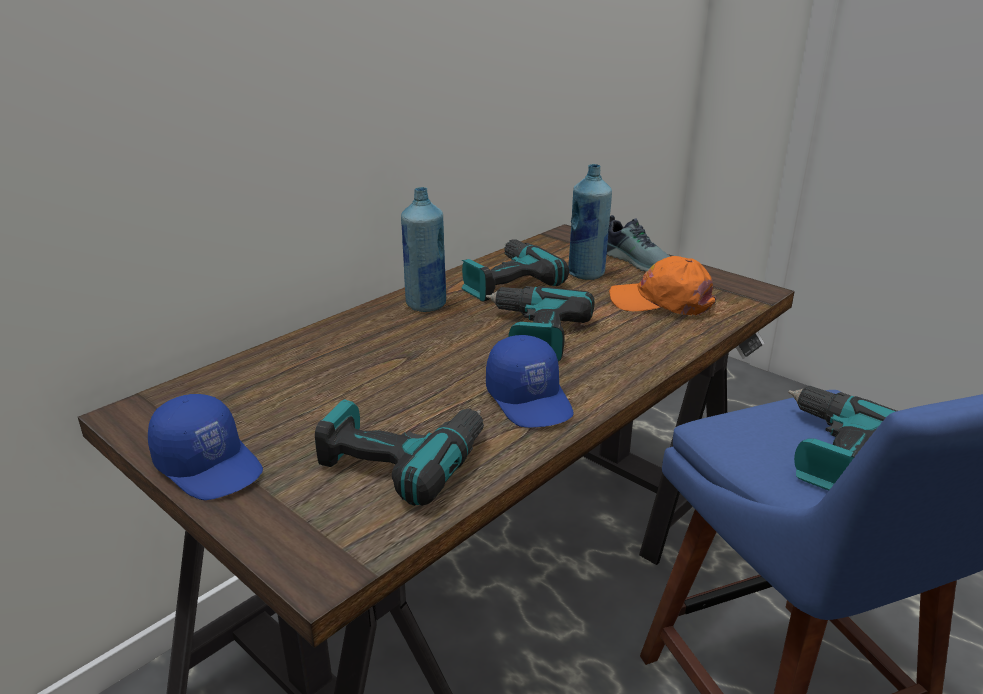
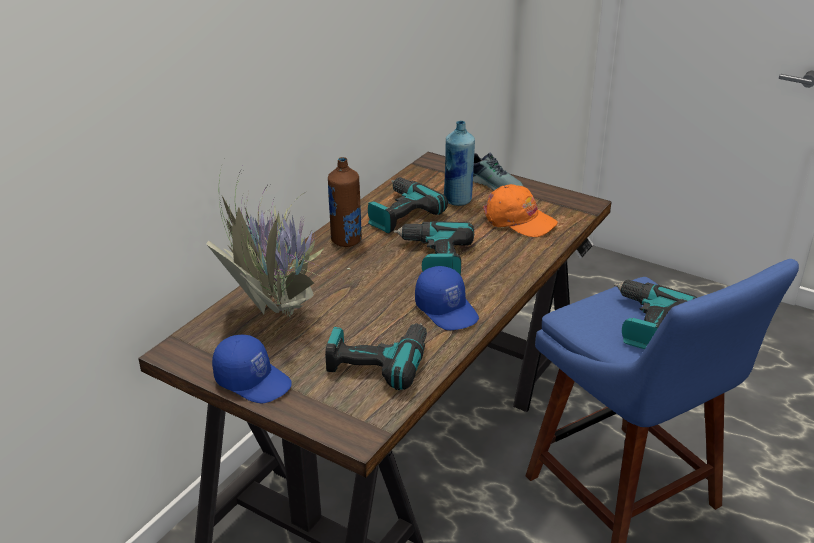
camera: 10 degrees left, 5 degrees up
blue bottle [401,187,446,312] -> brown bottle [328,157,362,247]
orange cap [609,256,716,316] -> orange cap turned 150 degrees counterclockwise [483,184,558,237]
none -> potted plant [206,163,359,317]

